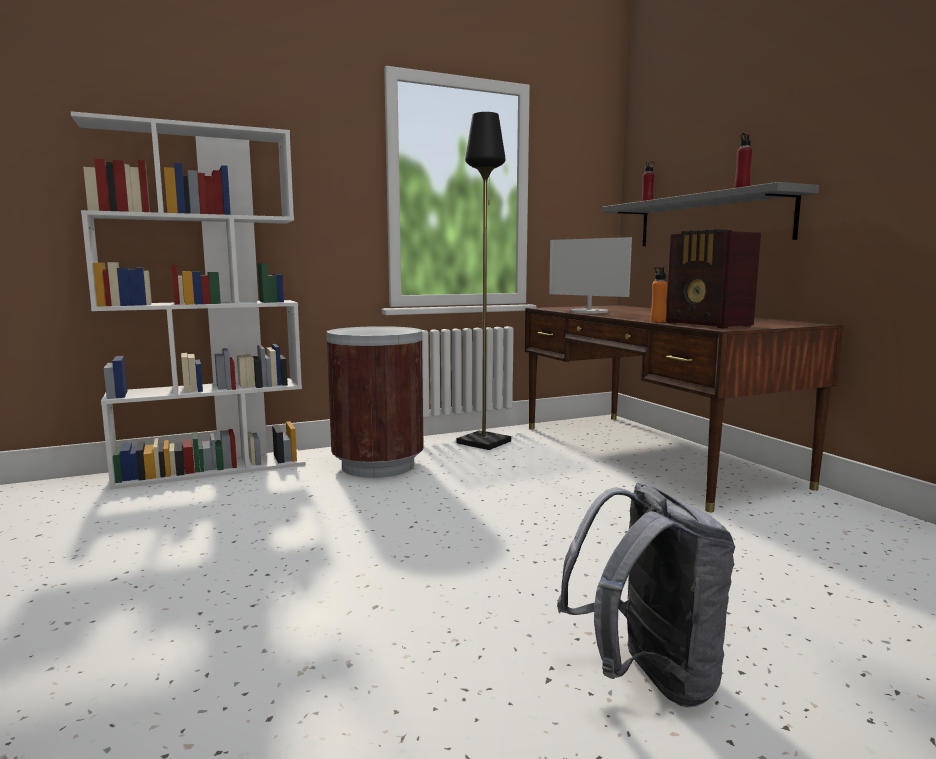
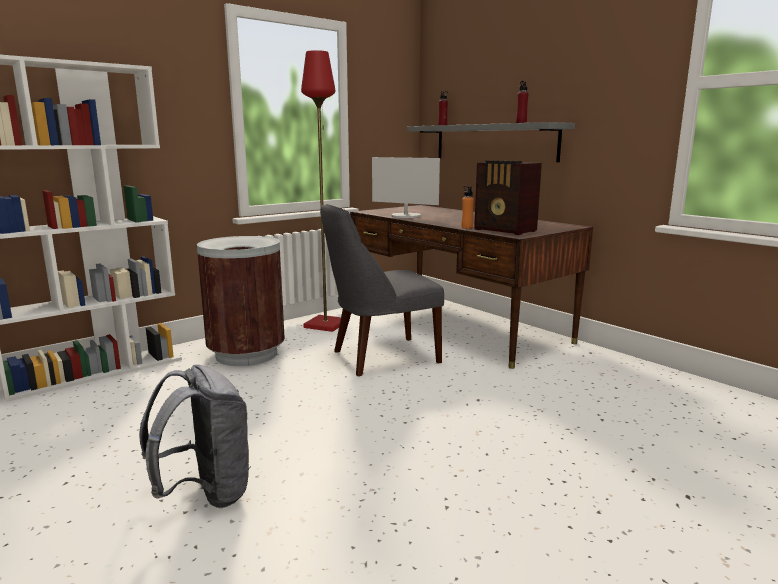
camera: 15 degrees left, 5 degrees up
black floor lamp [457,112,511,450] -> red floor lamp [301,50,341,332]
grey backpack [557,483,735,708] -> grey backpack moved to [139,365,251,508]
none -> grey chair [320,204,444,376]

